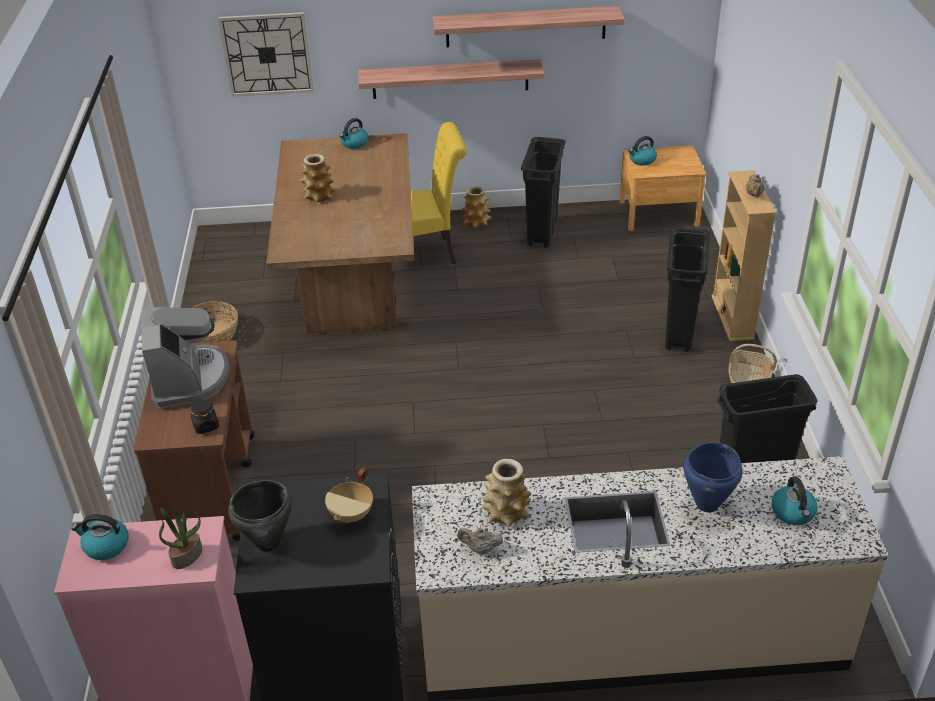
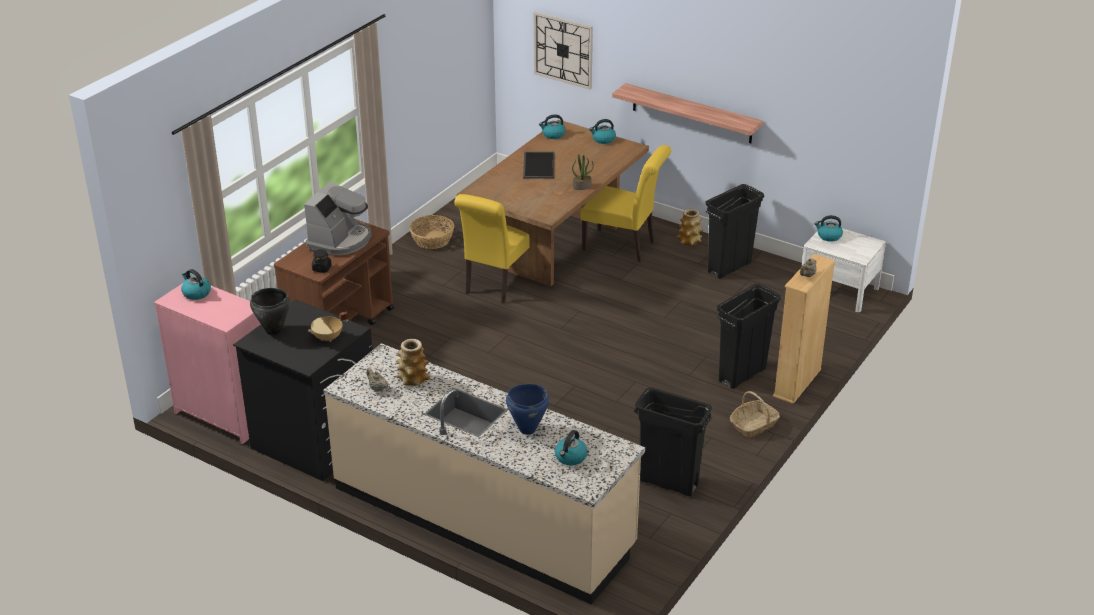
camera: 35 degrees right, 5 degrees down
potted plant [159,508,202,569] -> potted plant moved to [572,154,594,190]
vase [300,154,336,202] -> tray [523,152,554,179]
shelf [433,6,624,47] -> none
brown nightstand [620,146,706,231] -> white nightstand [802,228,886,313]
none -> yellow chair [454,194,530,303]
none -> kettle [539,114,566,139]

